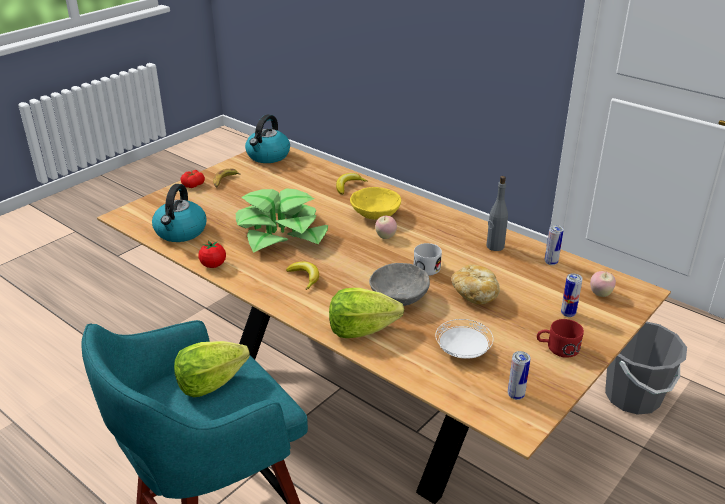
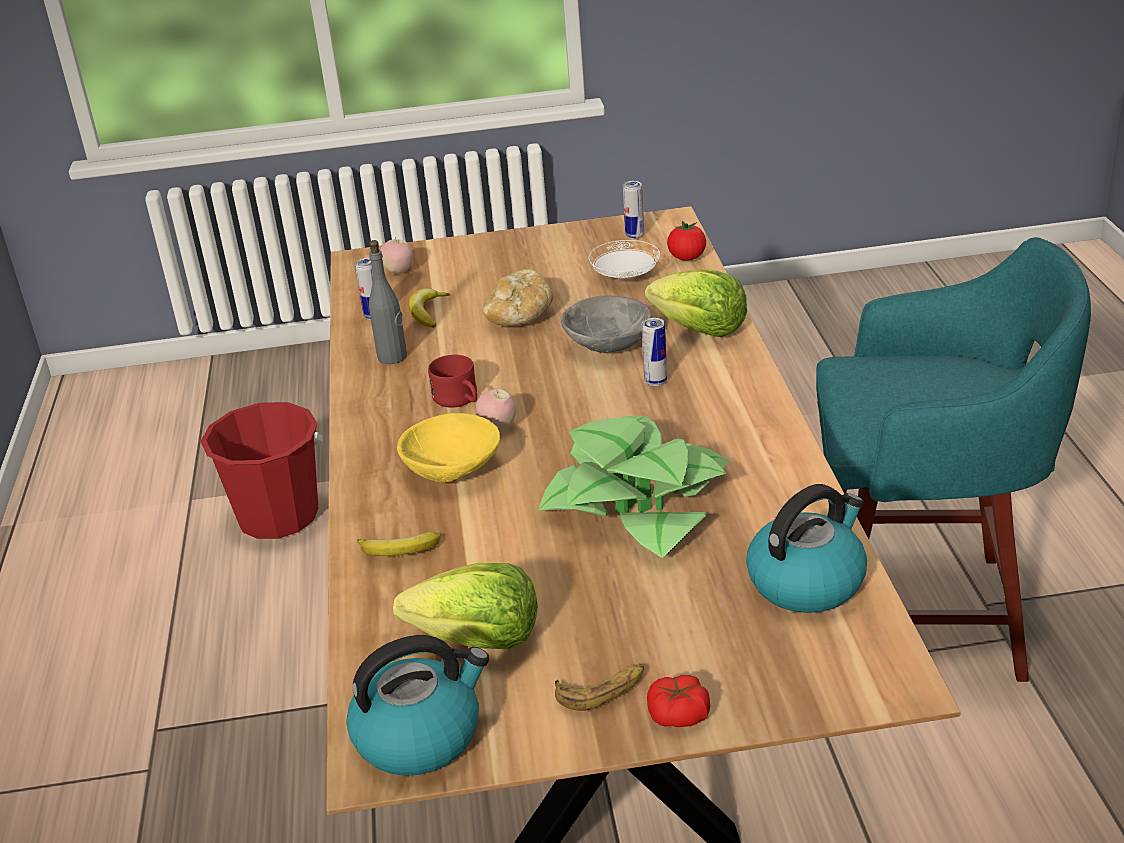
camera: 135 degrees left, 0 degrees up
lettuce [174,341,250,397] -> lettuce moved to [393,563,538,649]
tomato [198,241,226,268] -> tomato moved to [667,221,706,261]
banana [286,262,319,290] -> banana moved to [409,288,450,328]
white mug [413,243,442,276] -> none
red mug [537,319,584,358] -> red mug moved to [428,355,477,408]
can [561,273,583,317] -> can moved to [642,318,667,386]
grey bucket [605,322,687,415] -> red bucket [200,402,323,539]

